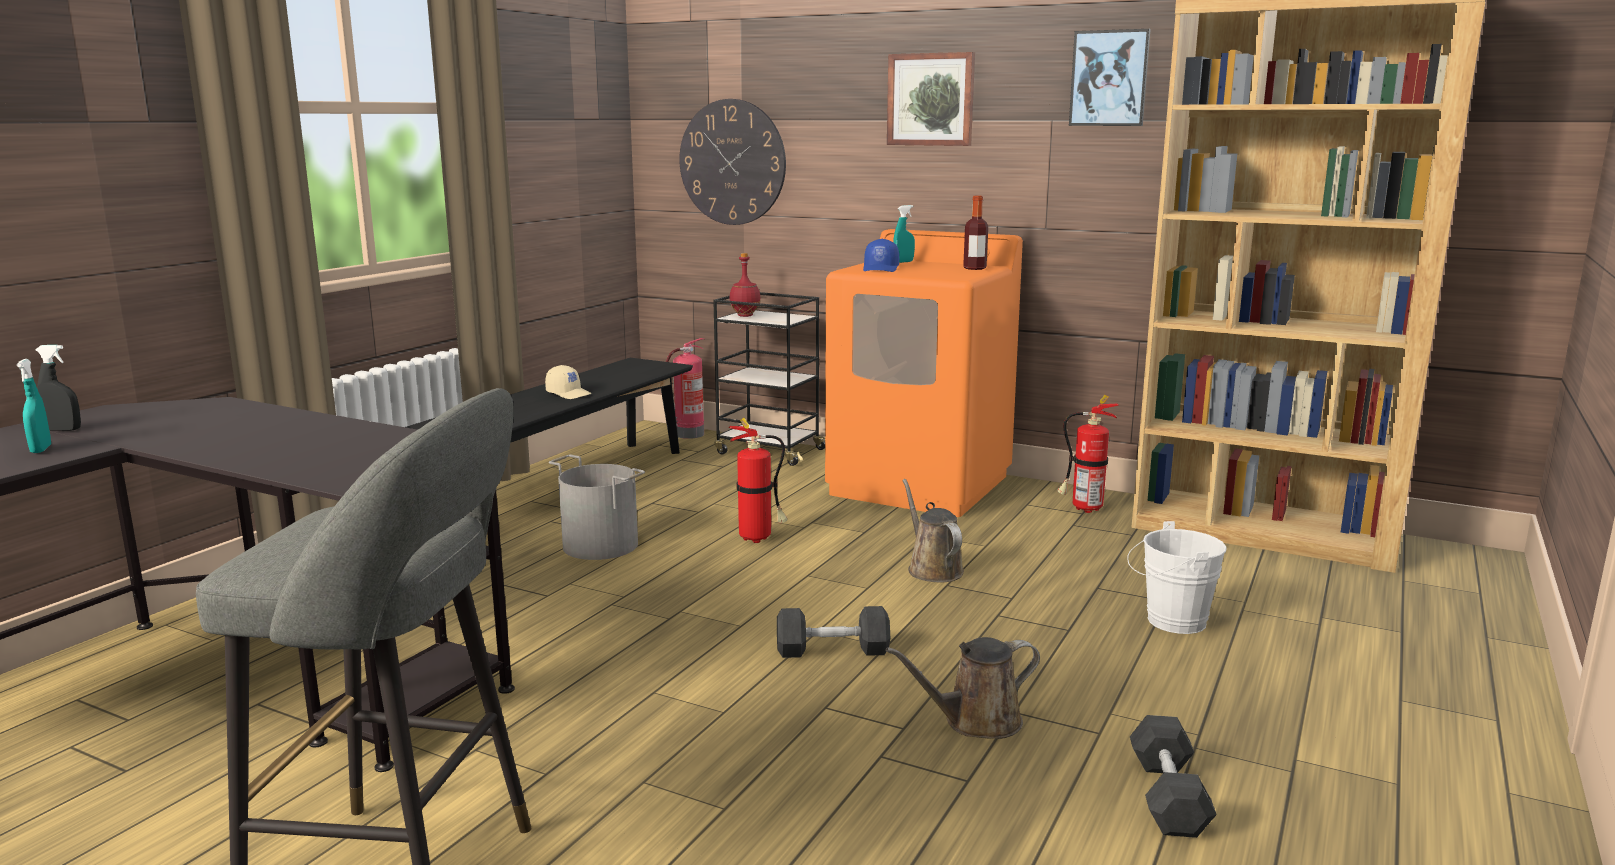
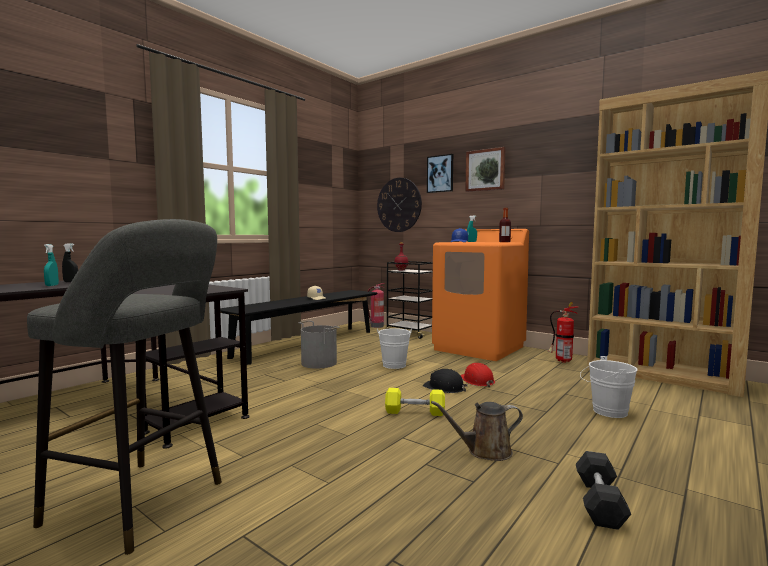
camera: 10 degrees right, 10 degrees down
fire extinguisher [729,418,788,543] -> white bucket [377,328,412,369]
grey dumbbell [777,606,890,658] -> yellow dumbbell [385,388,445,416]
brown watering can [902,479,964,582] -> red hard hat [460,363,495,387]
picture [1069,29,1151,126] -> picture moved to [427,154,453,193]
none -> black hard hat [423,369,468,393]

